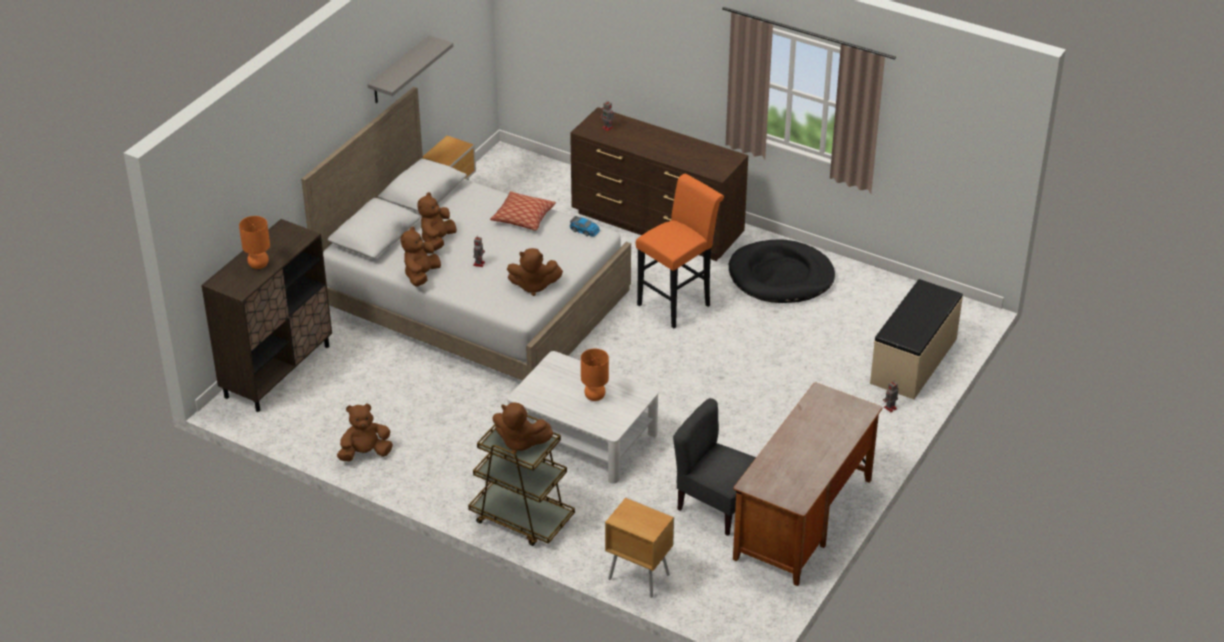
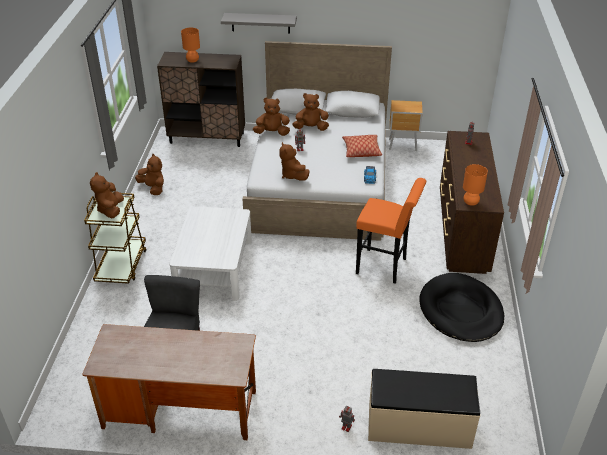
camera: 65 degrees right, 0 degrees up
grey shelf [367,35,453,103] -> grey shelf moved to [221,13,297,34]
orange table lamp [581,349,609,401] -> orange table lamp moved to [463,164,488,206]
brown nightstand [605,497,674,598] -> none

